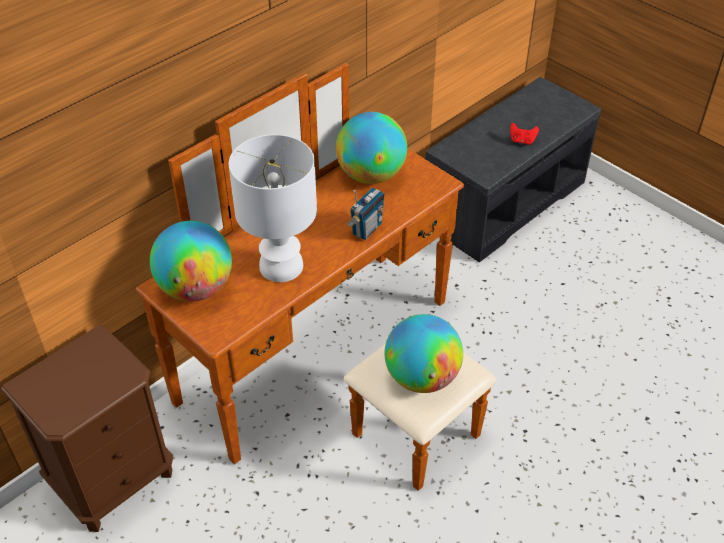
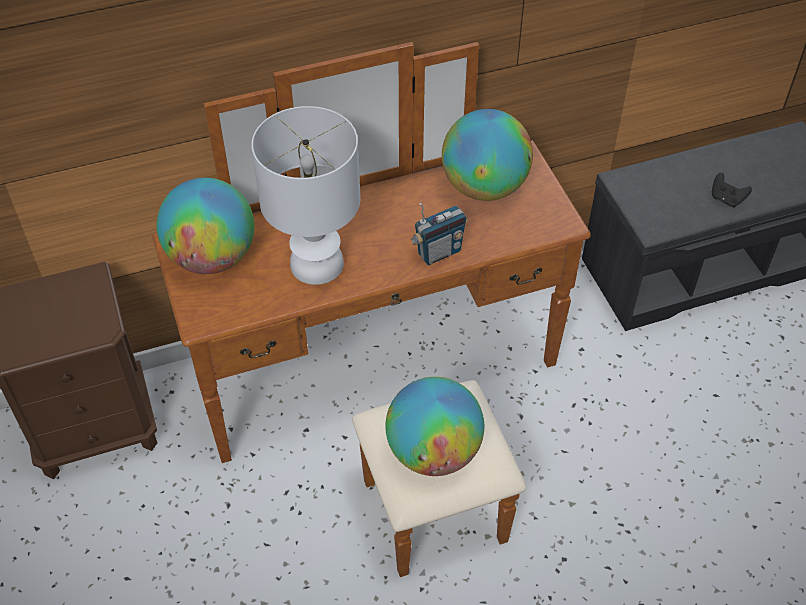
camera: 25 degrees right, 5 degrees up
red game controller [510,123,539,145] -> black game controller [712,172,752,207]

